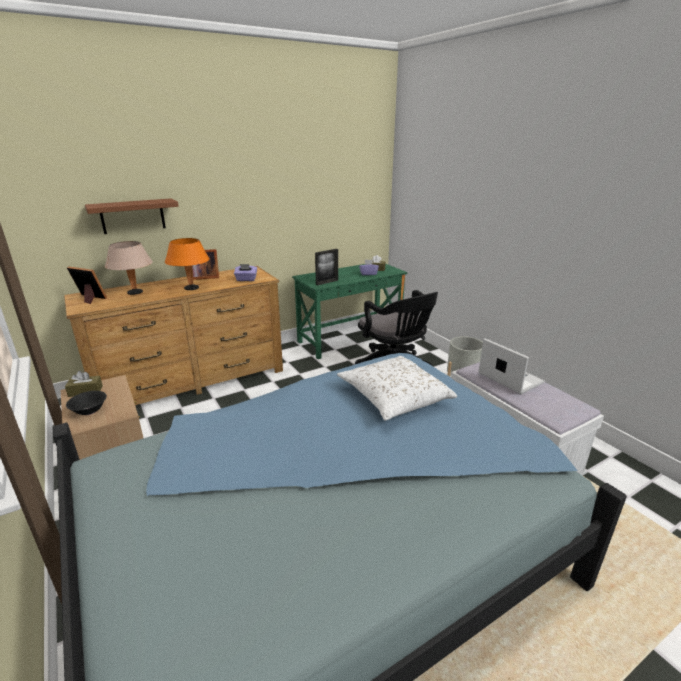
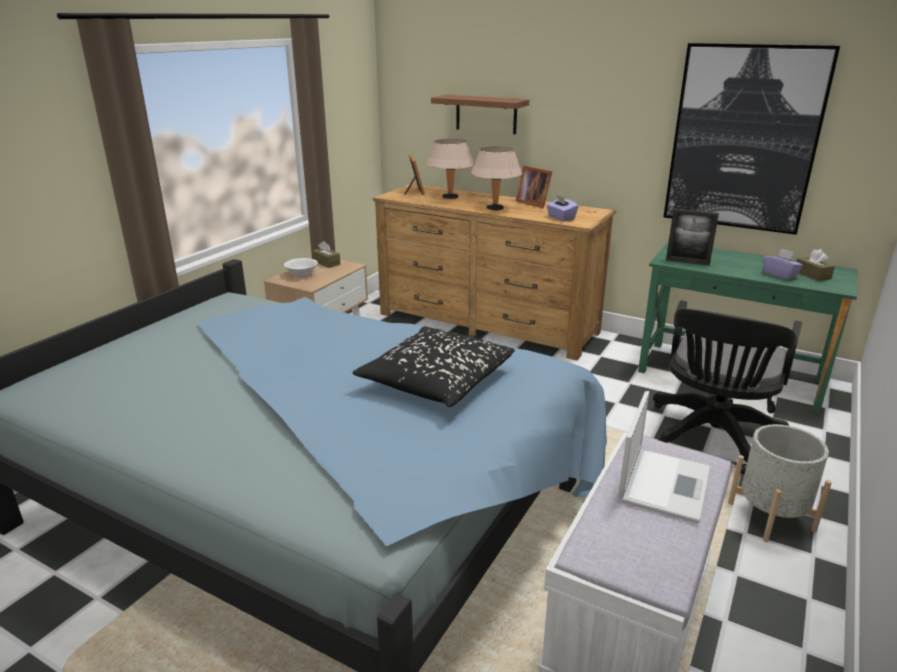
camera: 60 degrees right, 0 degrees up
black bowl [66,391,107,415] -> white bowl [284,258,318,277]
orange table lamp [165,238,210,290] -> beige table lamp [471,147,523,211]
white pillow [337,356,457,421] -> black pillow [353,326,515,407]
none -> picture [663,43,840,235]

